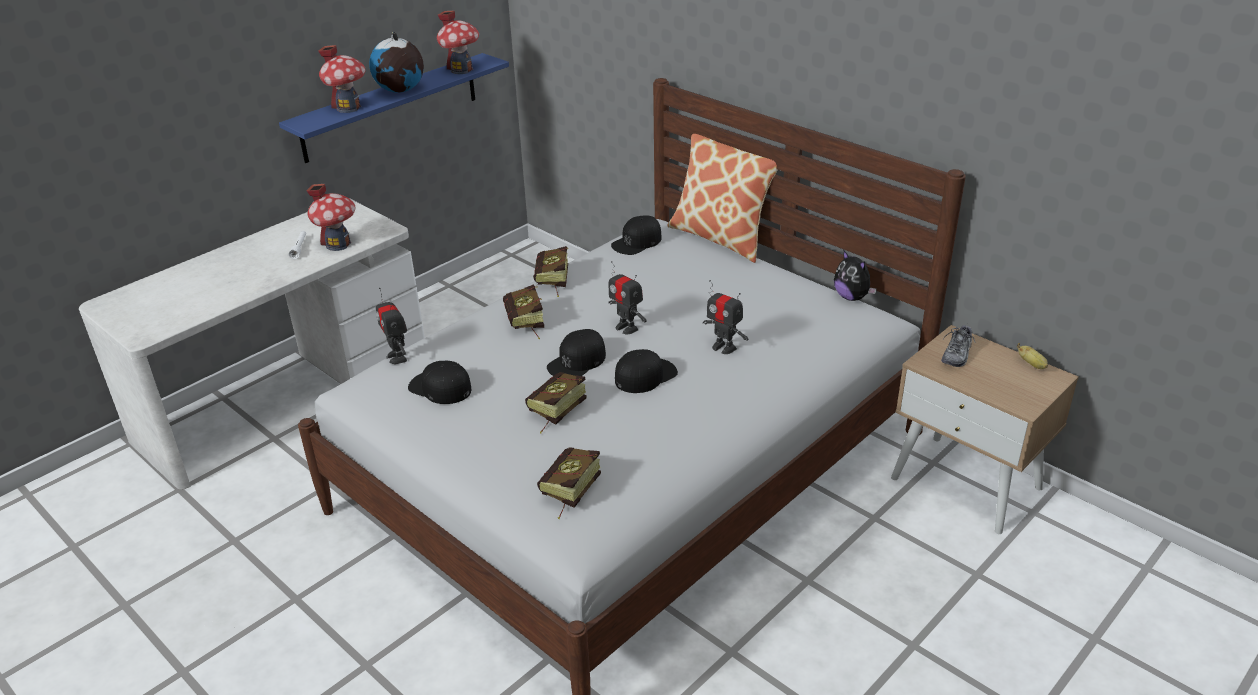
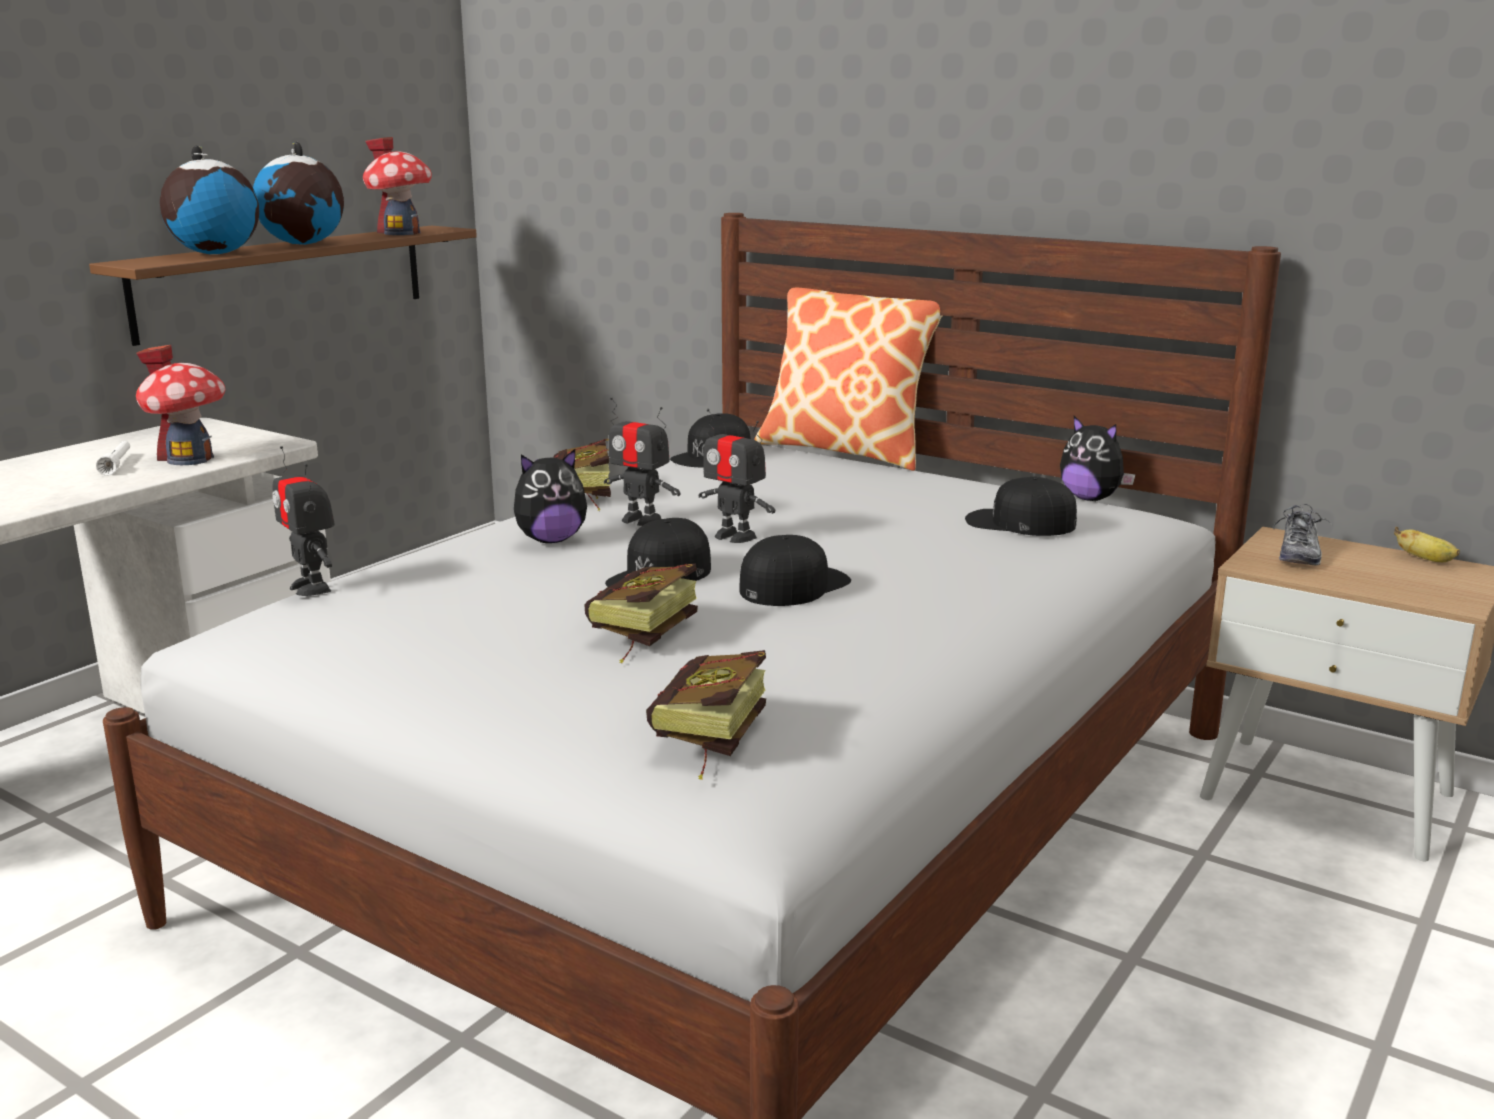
camera: 10 degrees left, 15 degrees down
blue shelf [279,53,509,163] -> brown shelf [89,226,477,346]
toy house [318,45,366,113] -> globe [160,145,259,254]
black cap [408,361,471,404] -> black cap moved to [965,477,1077,536]
book [503,284,544,340] -> plush toy [514,449,587,543]
toy robot [703,280,749,354] -> toy robot moved to [604,397,681,526]

